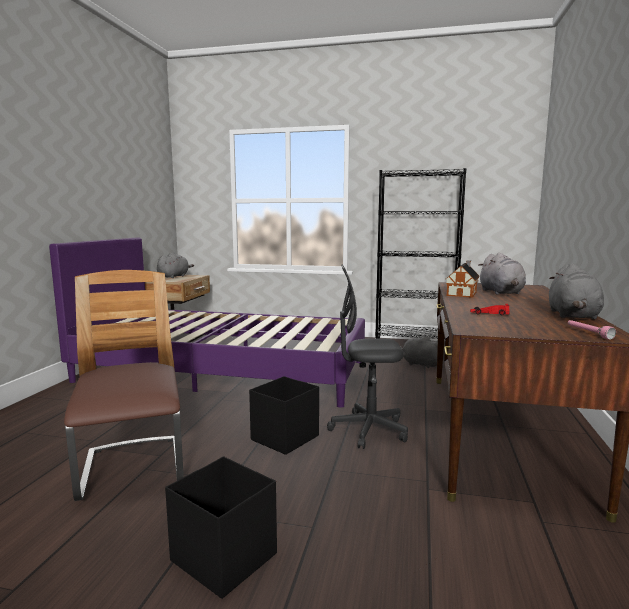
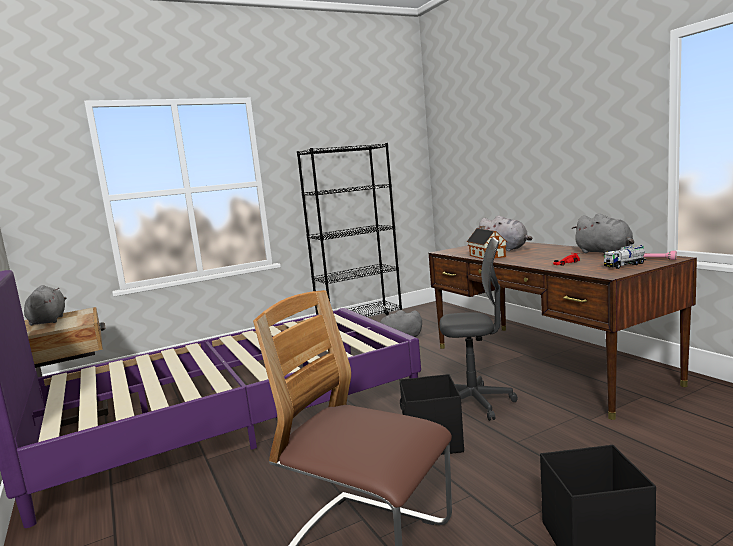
camera: 40 degrees left, 0 degrees up
grey office chair [327,264,408,449] -> grey office chair turned 135 degrees counterclockwise [439,237,518,421]
none -> toy truck [604,245,647,269]

